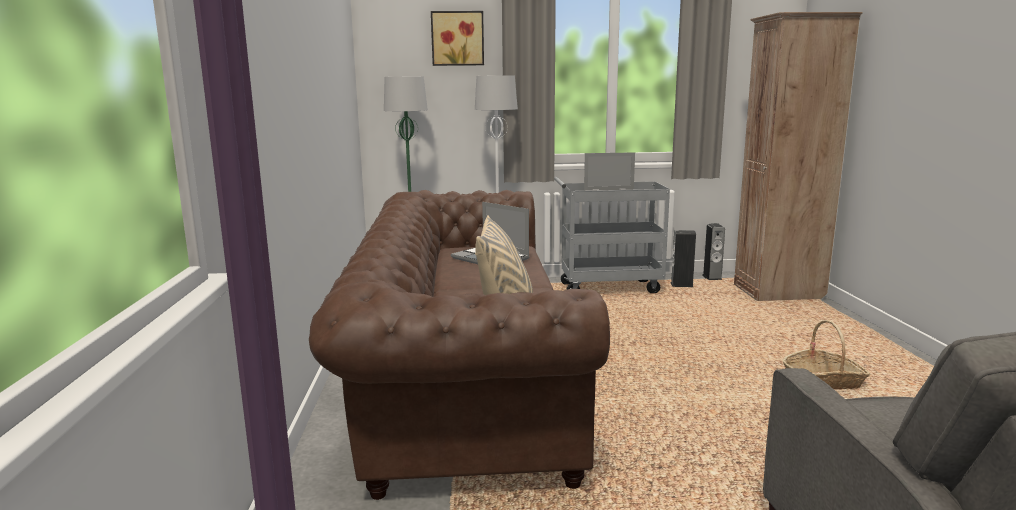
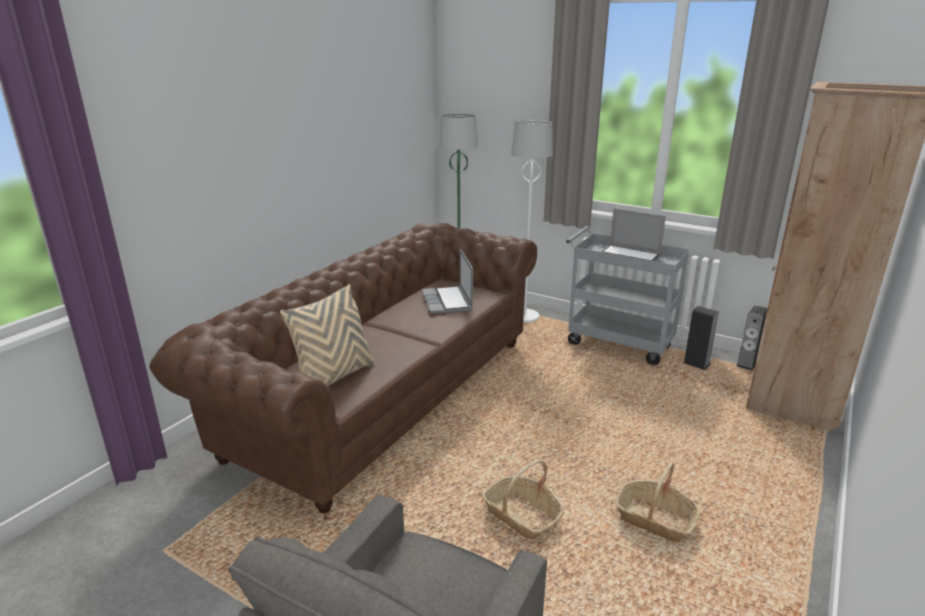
camera: 35 degrees right, 10 degrees up
picture [431,11,484,66] -> none
none -> basket [482,460,563,540]

